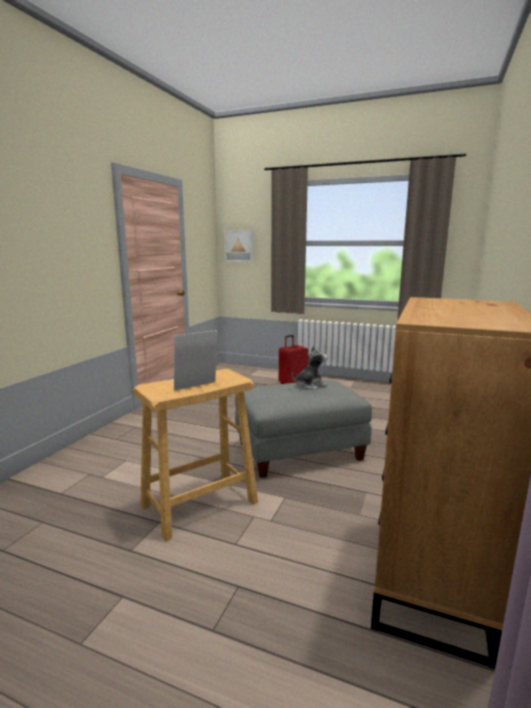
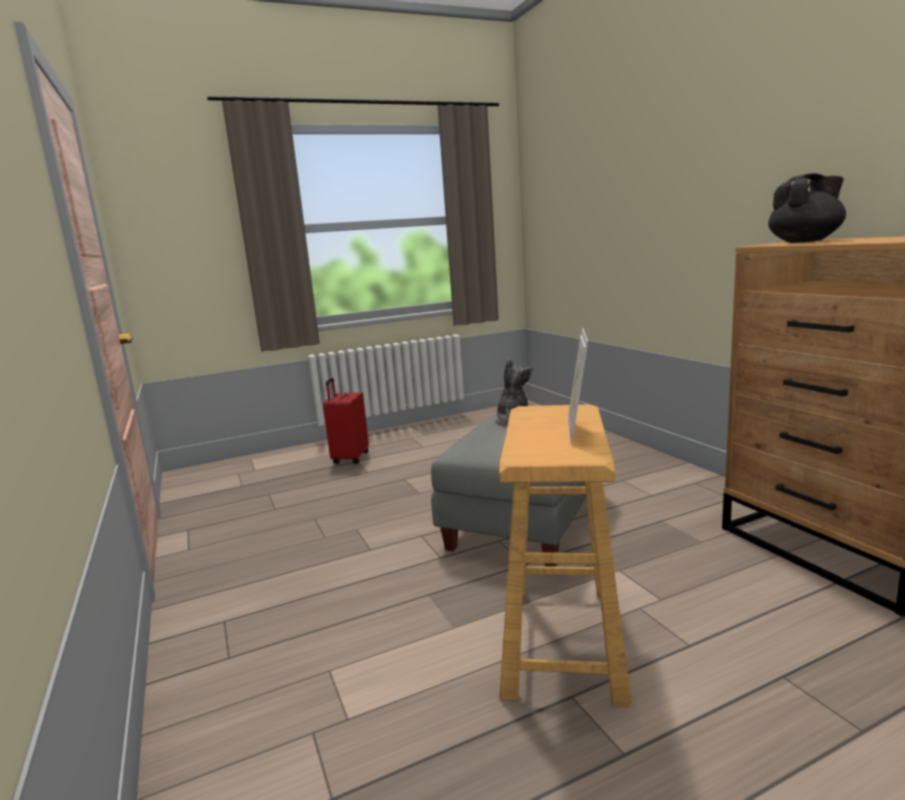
camera: 45 degrees left, 0 degrees up
picture [224,230,253,261] -> none
none -> black teapot [768,173,846,243]

